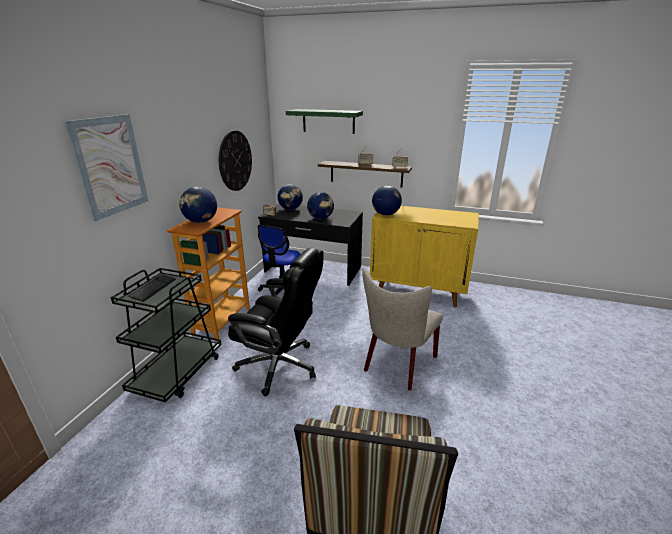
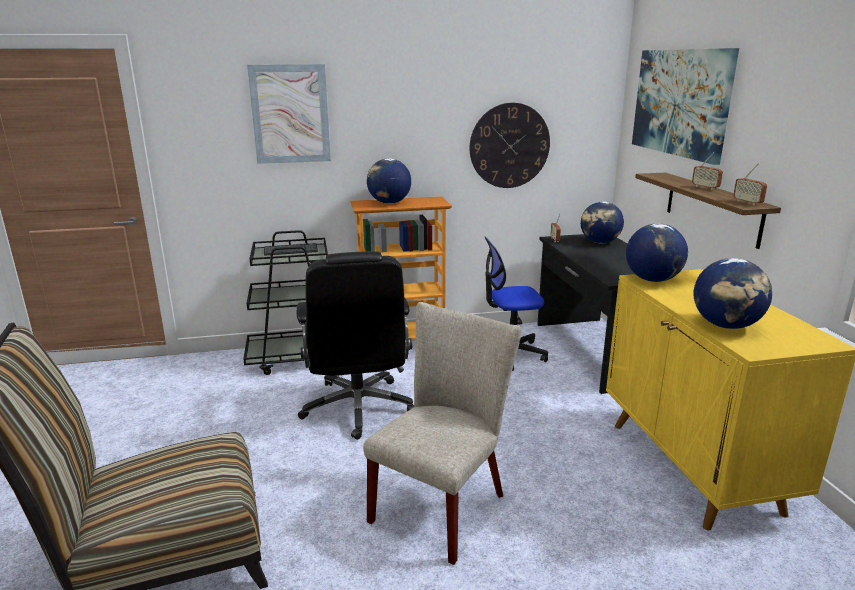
camera: 60 degrees right, 5 degrees down
green shelf [286,109,363,134] -> picture [632,48,739,165]
globe [307,192,334,219] -> globe moved to [693,258,772,329]
beige chair [362,268,443,390] -> beige chair turned 120 degrees clockwise [363,302,521,565]

